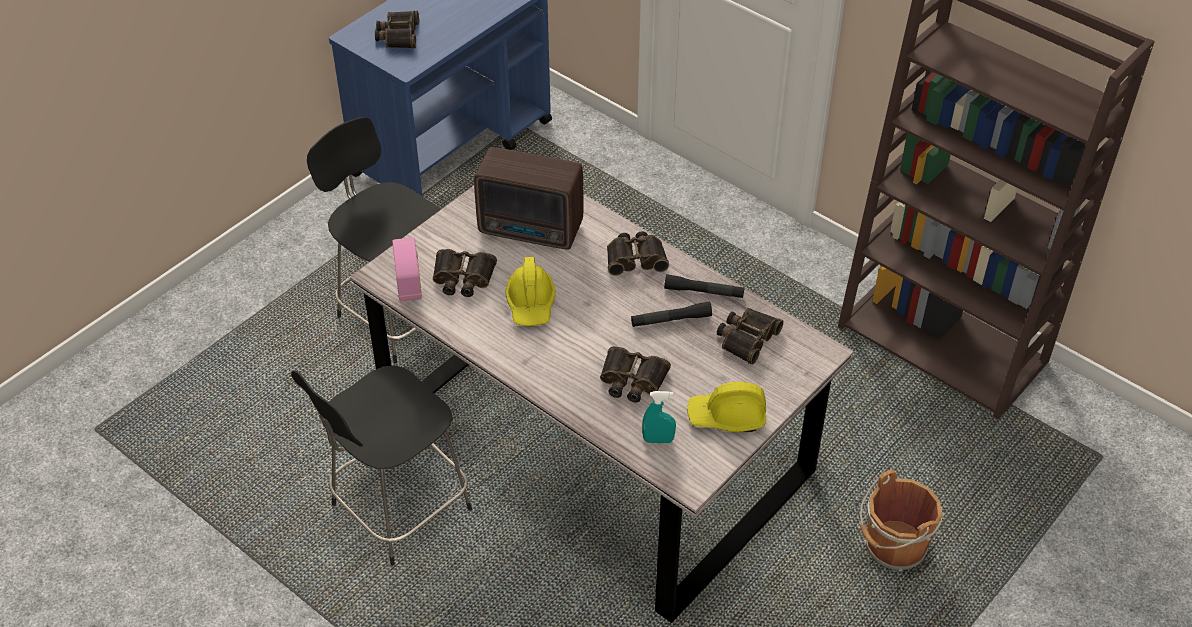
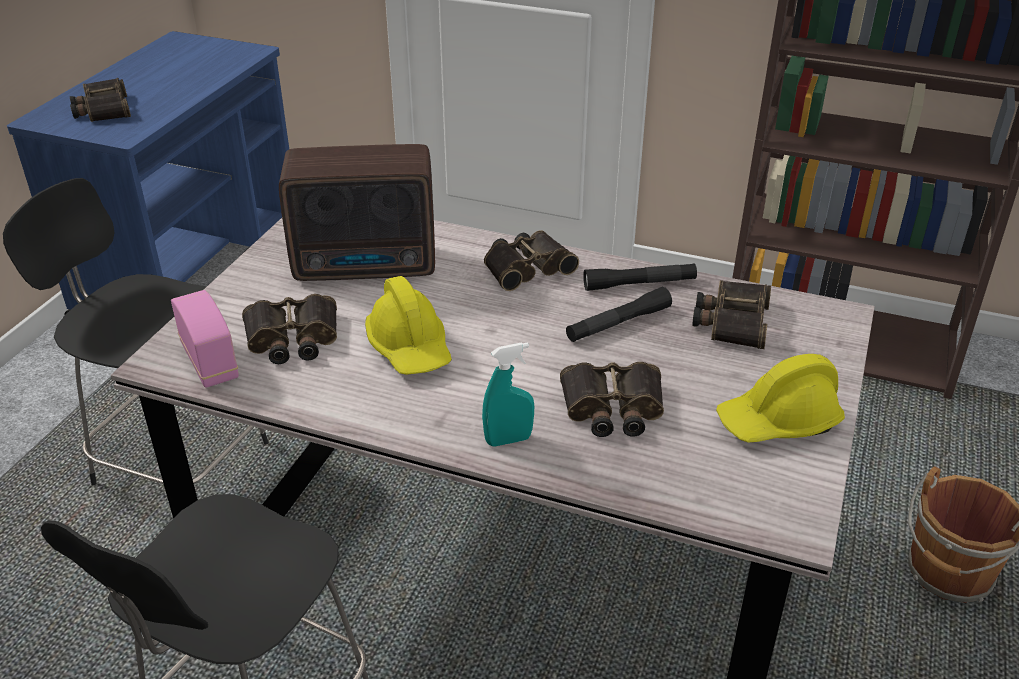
camera: 20 degrees left, 10 degrees down
turquoise spray bottle [642,391,676,444] -> turquoise spray bottle moved to [482,342,534,447]

